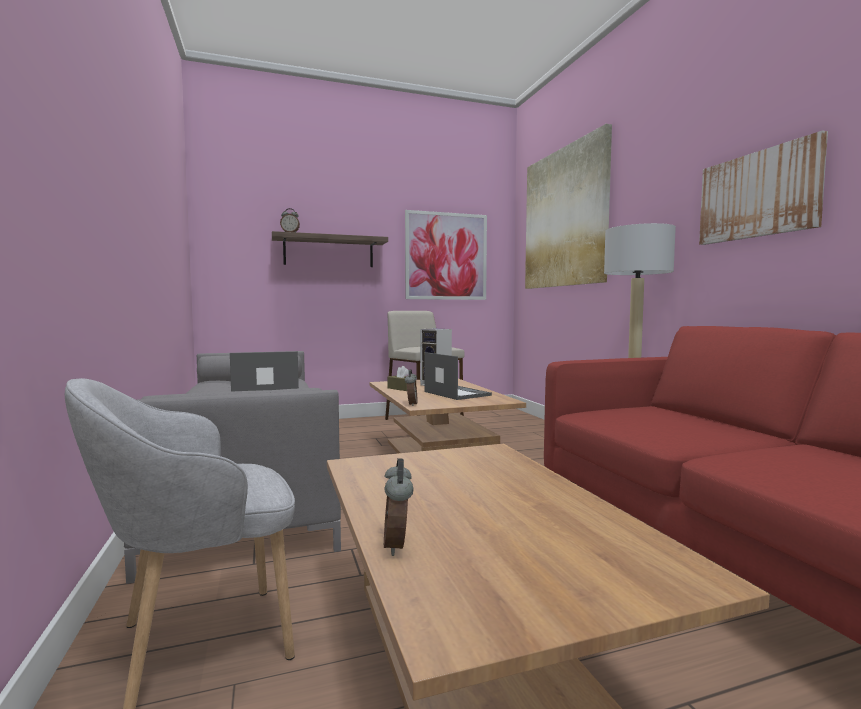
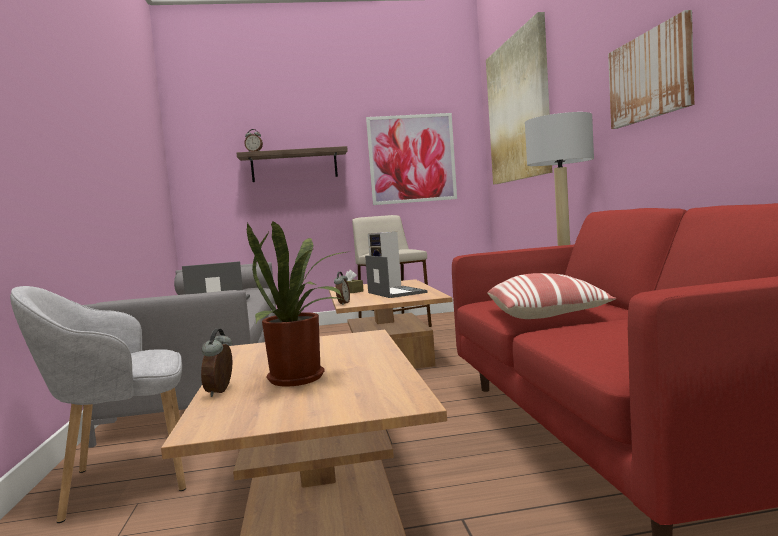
camera: 10 degrees right, 0 degrees up
none -> potted plant [247,221,350,387]
none -> pillow [487,273,616,319]

